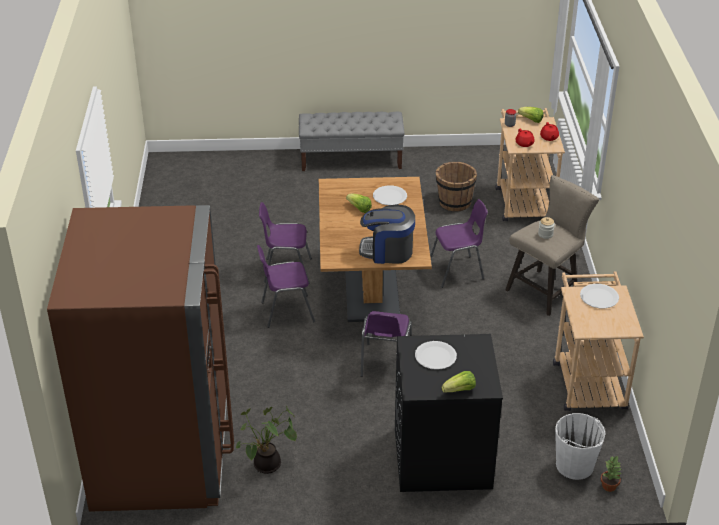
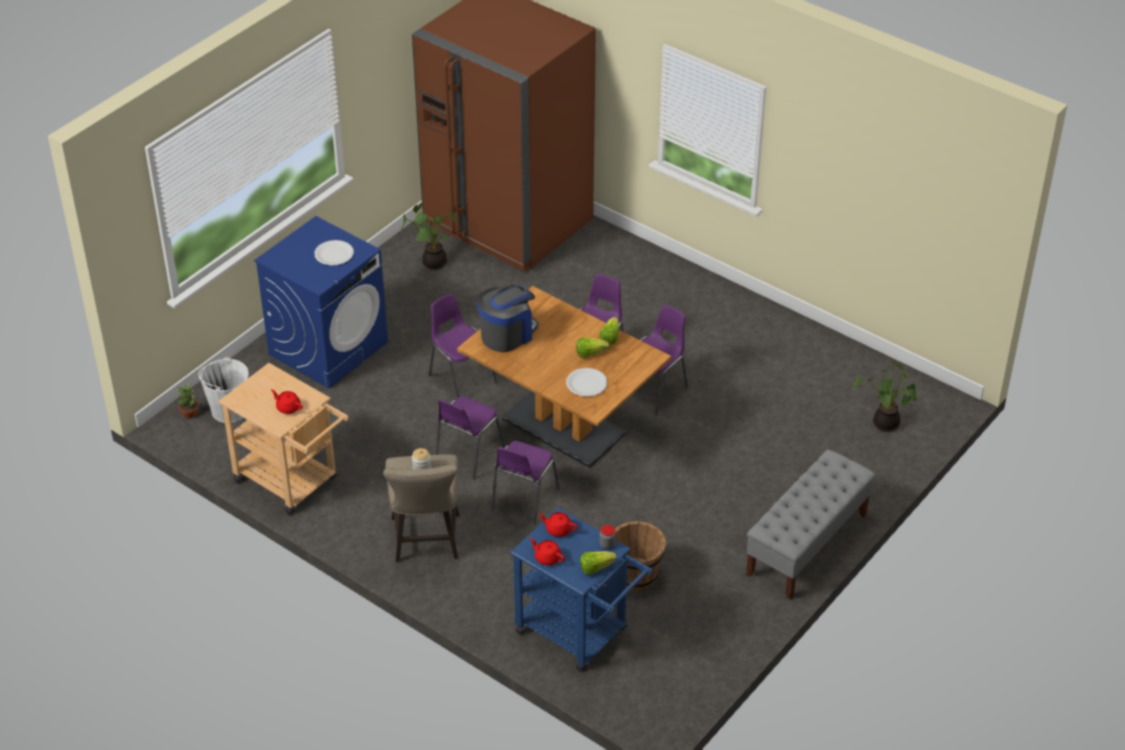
camera: 130 degrees right, 5 degrees up
black washing machine [395,334,503,492] -> blue washing machine [254,216,388,389]
lettuce [441,371,476,392] -> lettuce moved to [599,317,619,345]
beige cart [495,108,565,221] -> blue cart [510,507,653,672]
white plate [580,284,619,308] -> red teapot [271,389,303,414]
none -> purple chair [436,396,505,479]
none -> potted plant [854,360,916,432]

